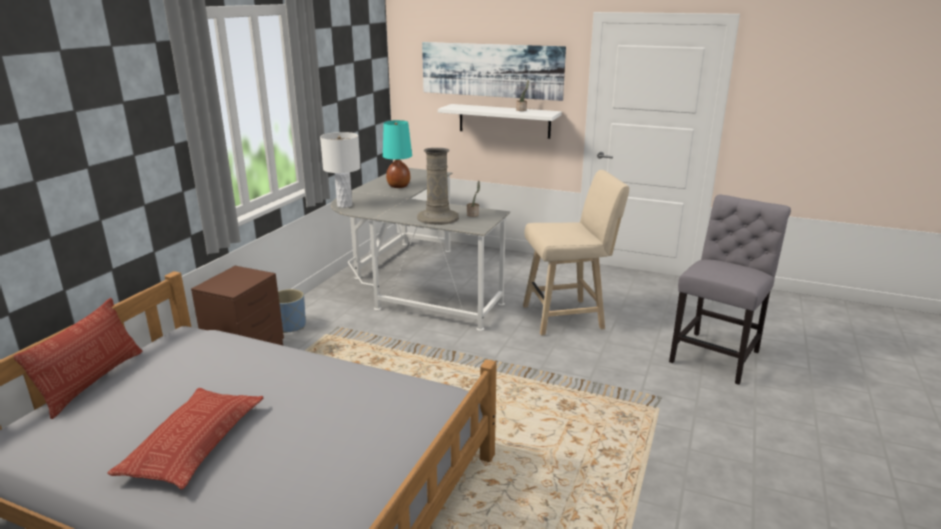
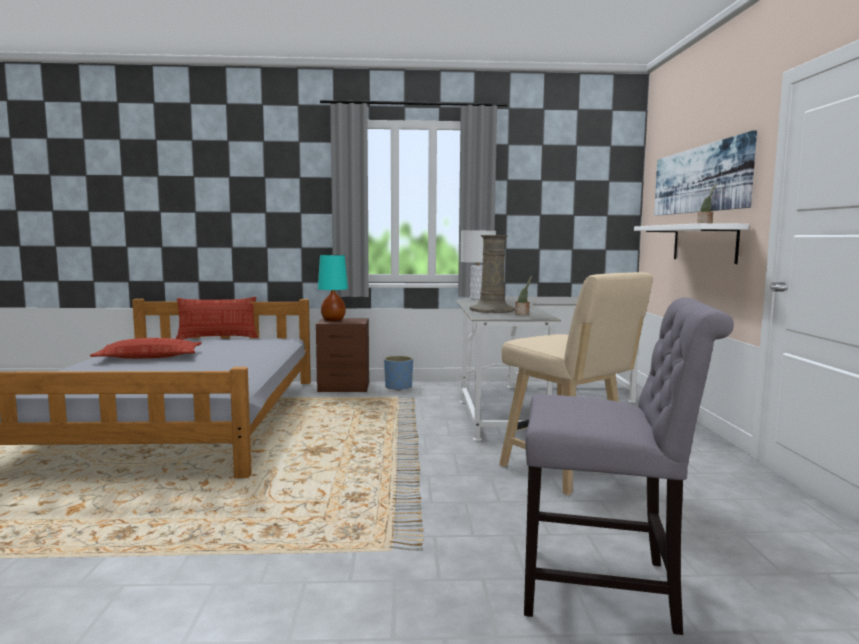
camera: 65 degrees right, 15 degrees down
turquoise table lamp [383,120,412,188] -> turquoise table lamp moved to [318,255,348,321]

